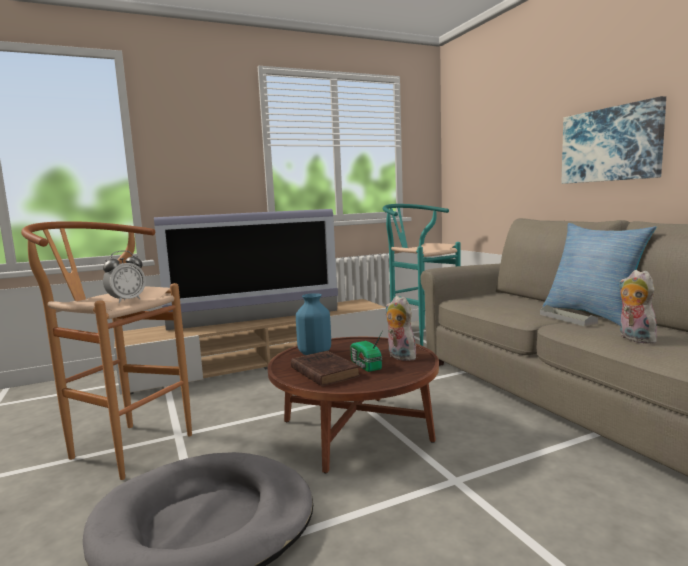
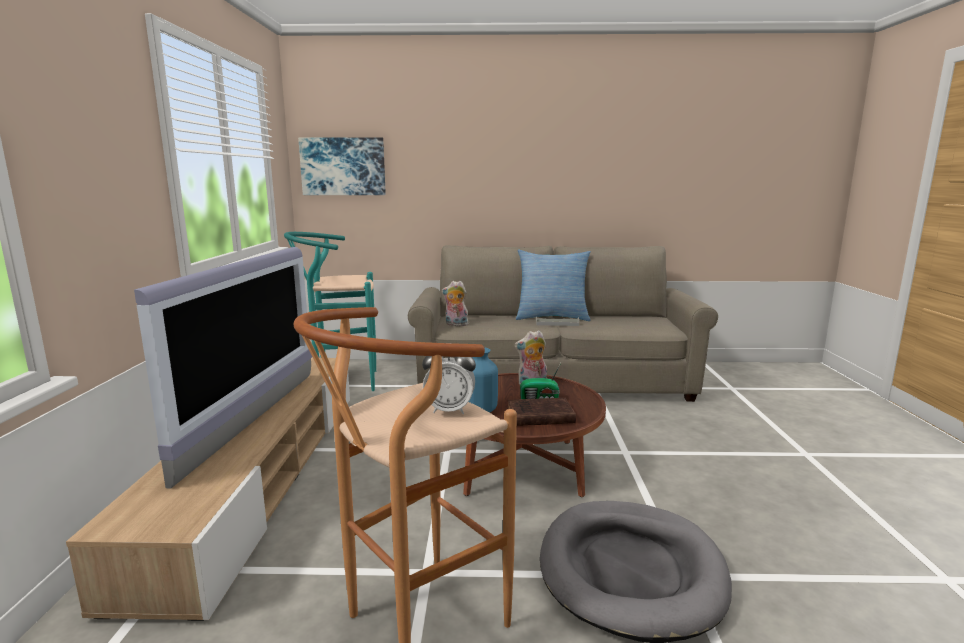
camera: 65 degrees left, 5 degrees up
alarm clock [103,250,146,303] -> alarm clock turned 120 degrees clockwise [422,356,476,414]
picture [561,96,666,184] -> picture moved to [298,137,386,195]
plush toy [618,270,662,344] -> plush toy moved to [441,281,469,326]

